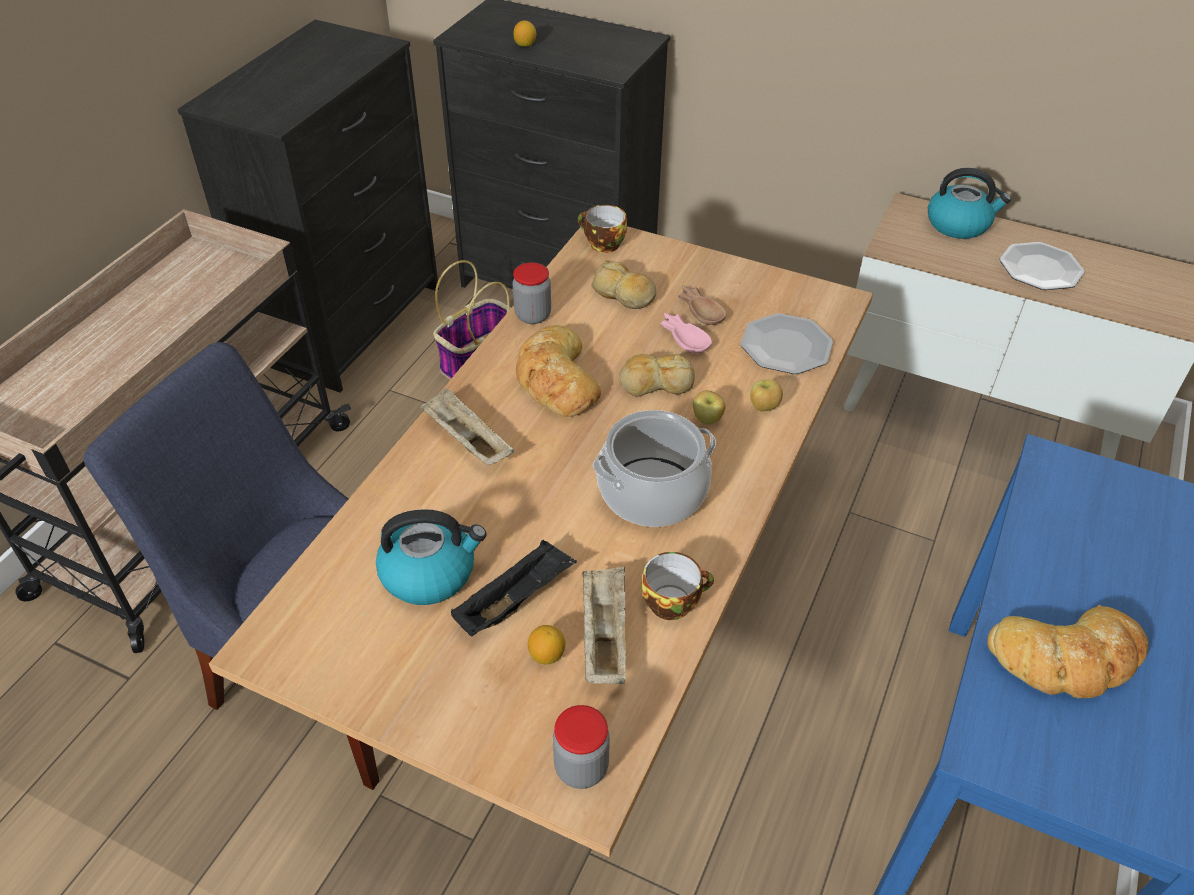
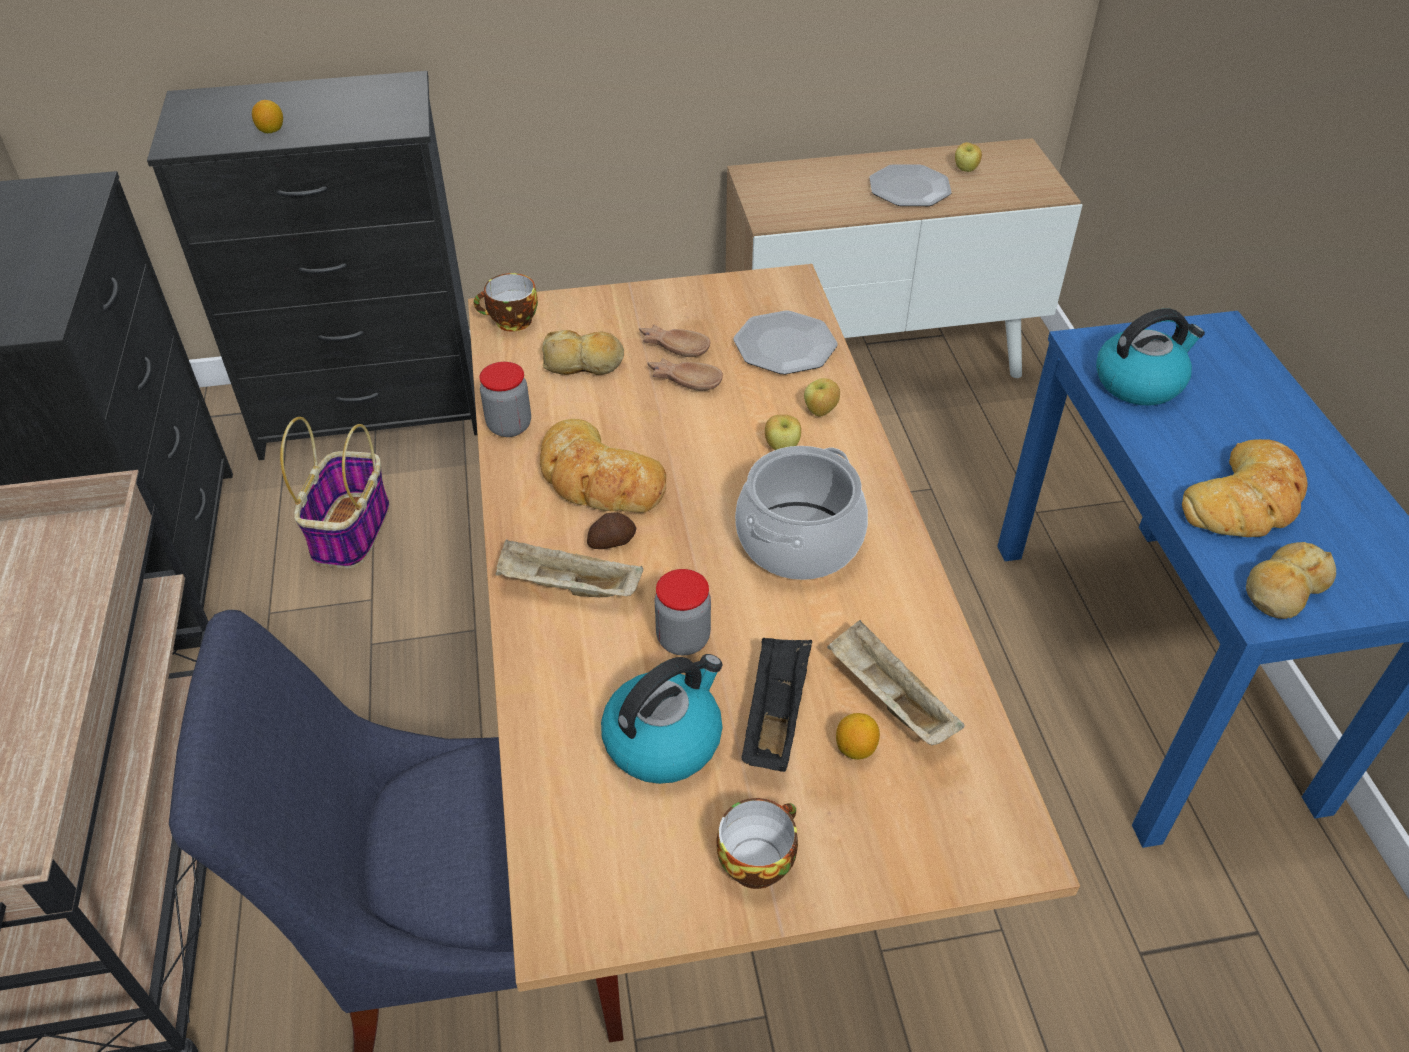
camera: 35 degrees left, 0 degrees up
jar [553,705,610,789] -> jar moved to [654,569,711,655]
bread [619,354,695,397] -> bread moved to [1246,542,1336,619]
cup [641,552,714,620] -> cup moved to [717,798,798,889]
pink bowl [660,313,712,353] -> brown bowl [647,358,723,391]
kettle [928,168,1011,239] -> kettle moved to [1096,308,1205,405]
none -> potato [587,512,636,549]
none -> apple [955,142,982,172]

